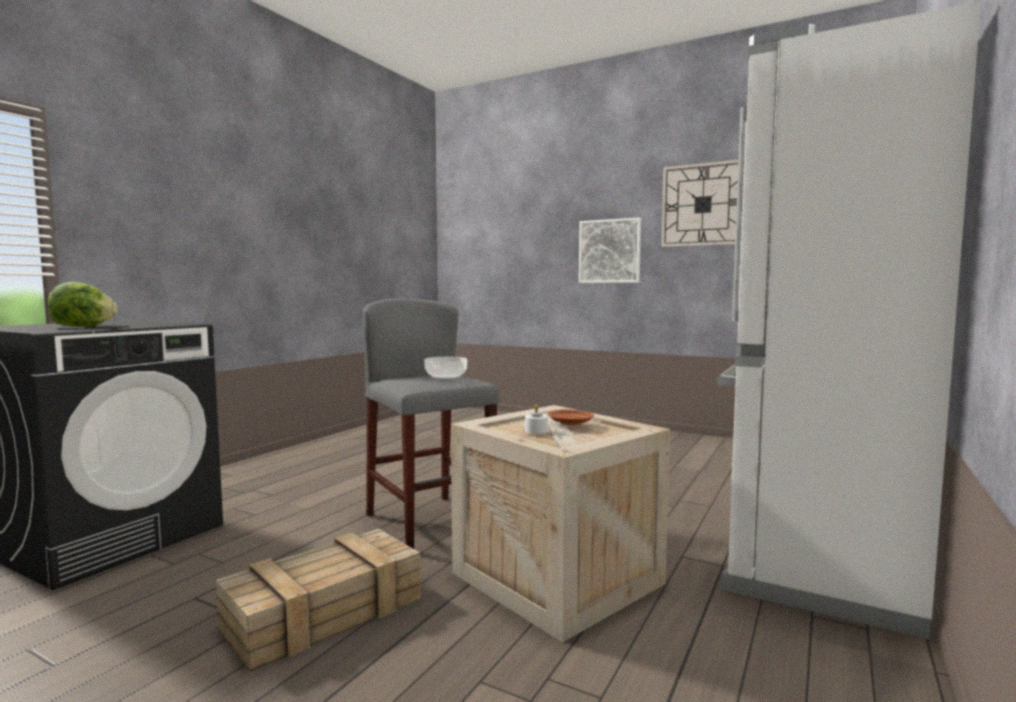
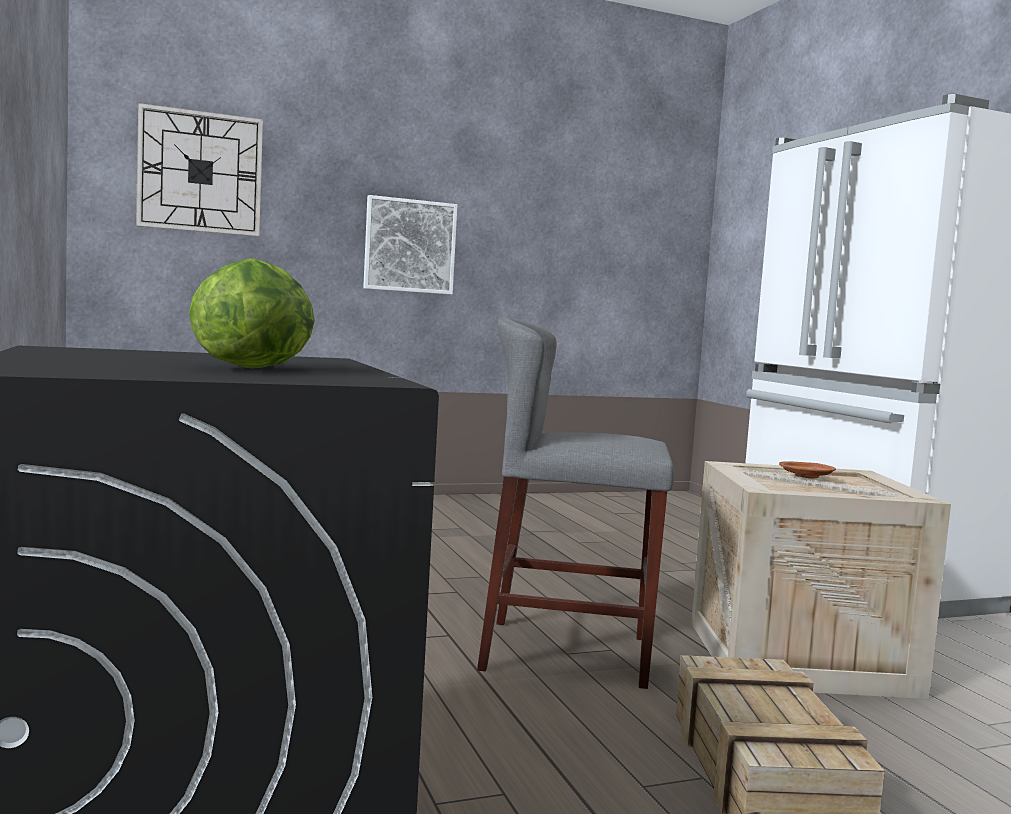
camera: 50 degrees left, 0 degrees up
bowl [424,357,467,379] -> none
white candle [525,404,548,434] -> none
wall clock [661,159,744,247] -> wall clock moved to [136,103,263,236]

